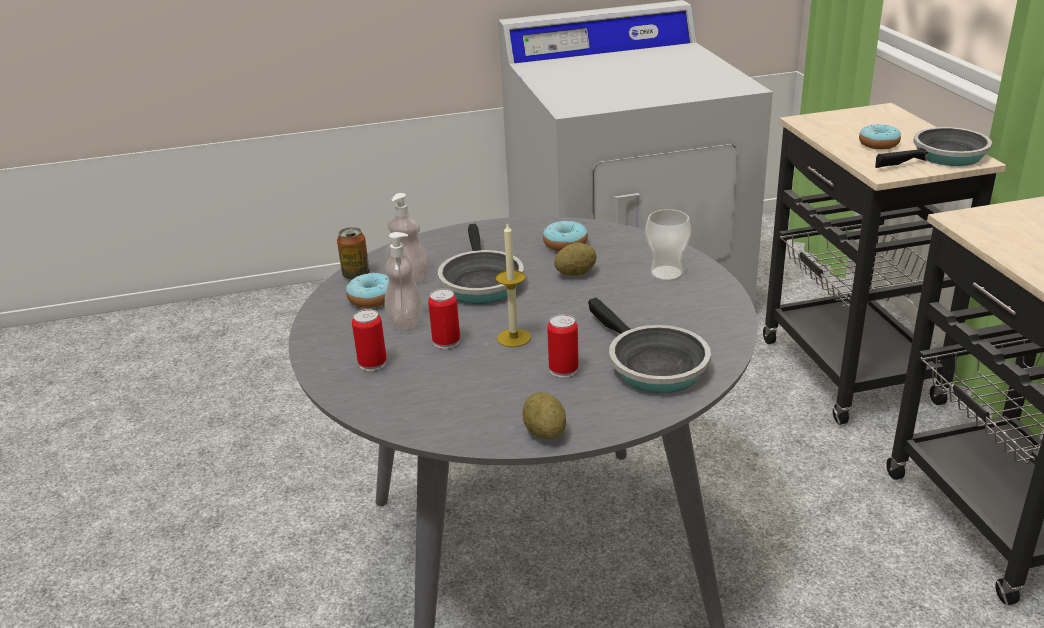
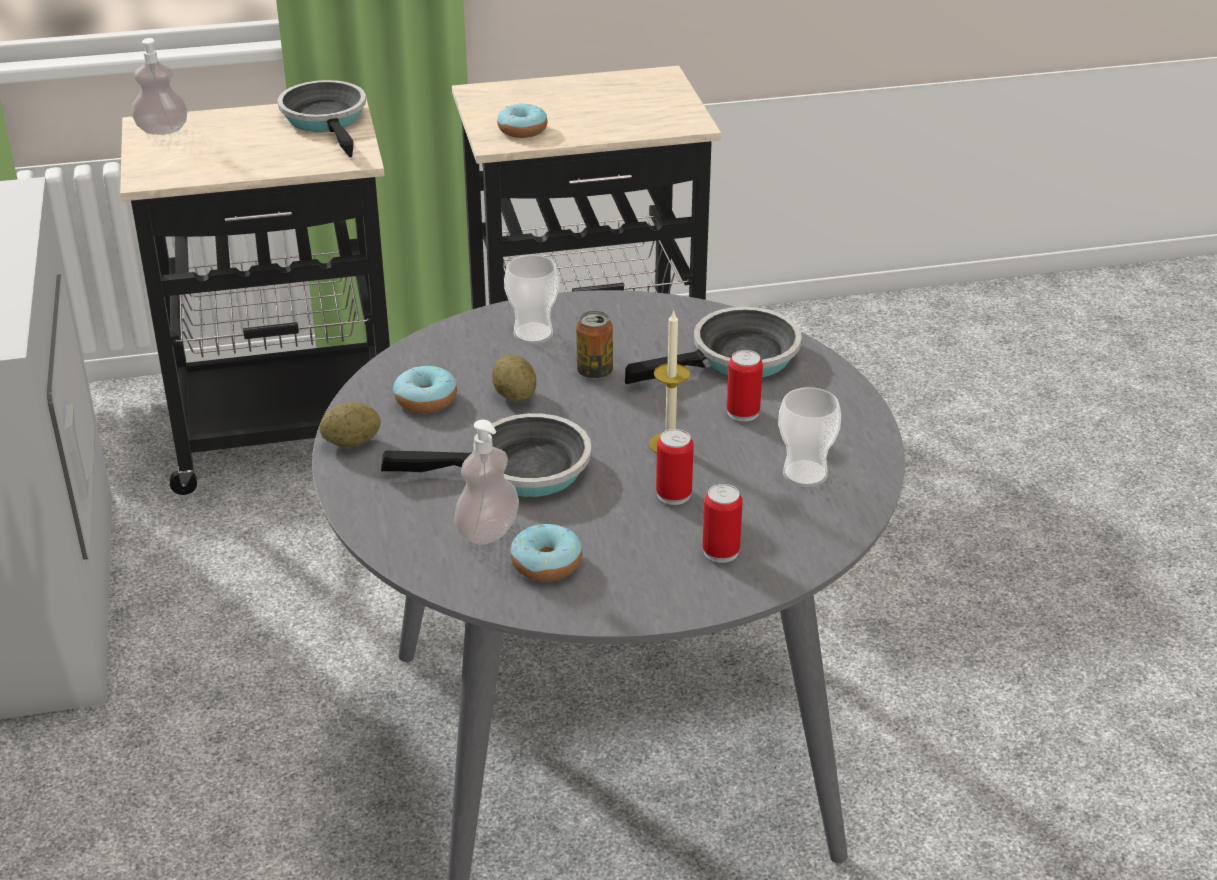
camera: 90 degrees left, 5 degrees up
can [337,227,370,280] -> can moved to [576,311,613,379]
soap dispenser [384,232,423,329] -> soap dispenser moved to [132,38,187,135]
potato [522,392,566,439] -> potato moved to [319,402,381,447]
donut [859,124,901,149] -> donut moved to [497,103,548,138]
none -> cup [778,387,841,487]

